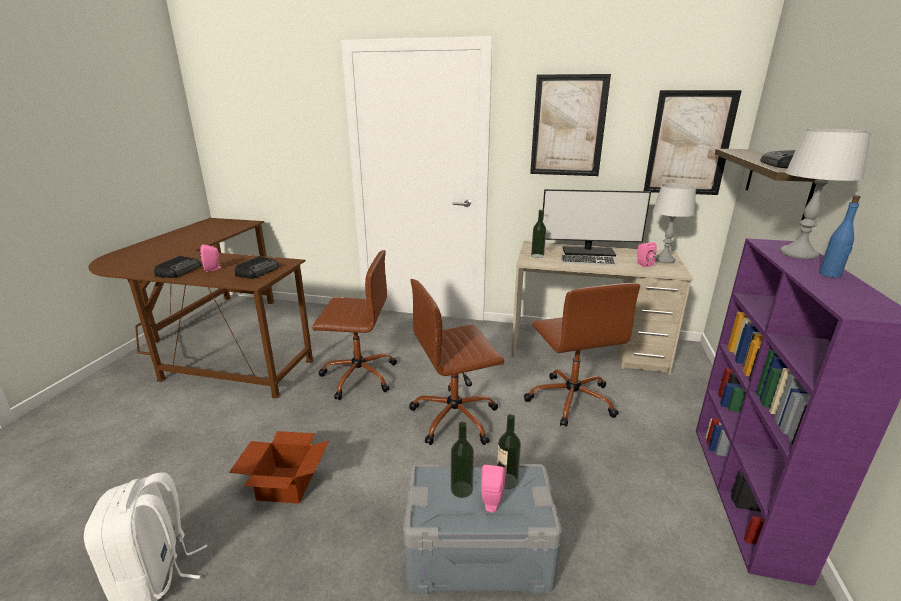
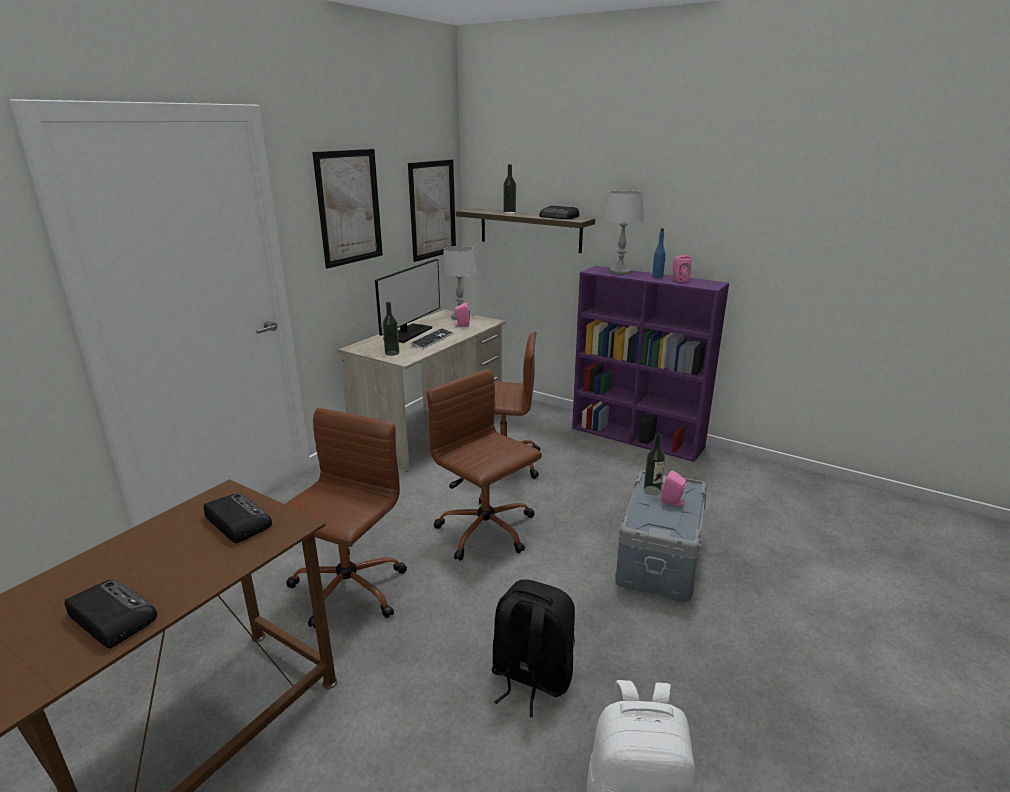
camera: 70 degrees left, 0 degrees up
pink speaker [200,244,221,272] -> pink speaker moved to [673,255,692,282]
cardboard box [229,431,329,504] -> black backpack [492,579,575,718]
brown office chair [409,279,504,445] -> brown office chair turned 135 degrees clockwise [427,369,542,561]
bottle [451,422,474,498] -> bottle moved to [503,164,516,214]

